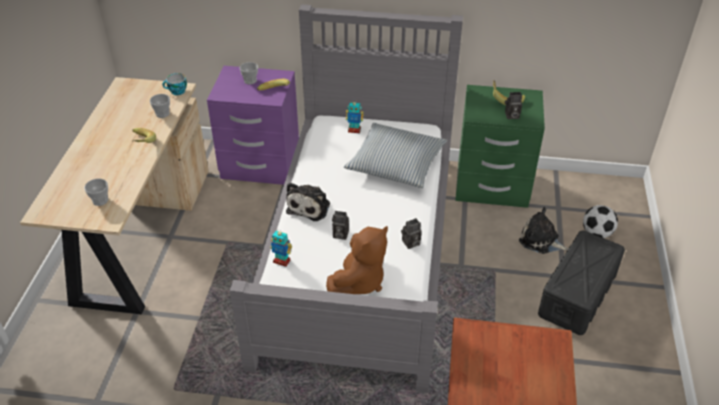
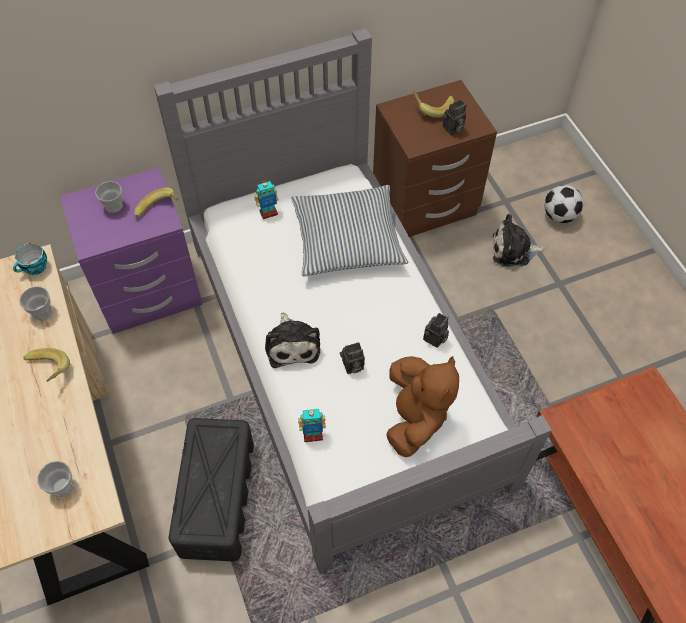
camera: 30 degrees left, 15 degrees up
green nightstand [455,85,545,208] -> brown nightstand [373,80,497,237]
black storage box [538,230,625,335] -> black storage box moved to [168,418,254,561]

